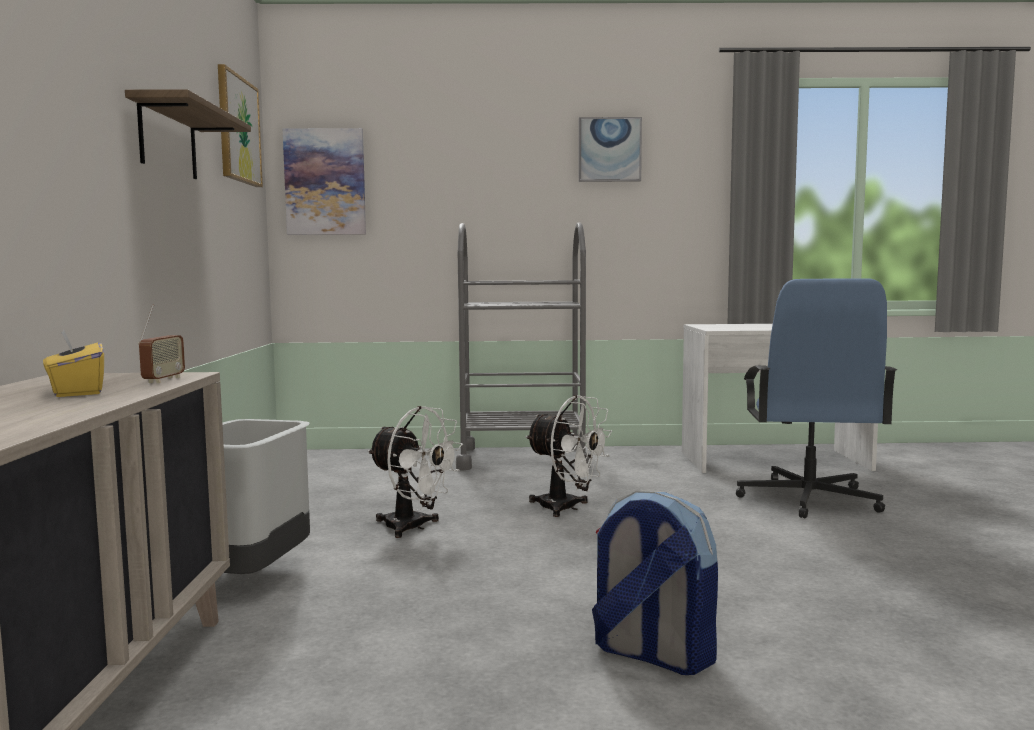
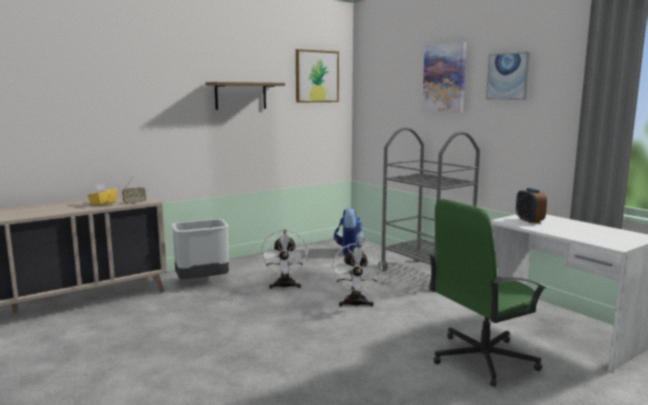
camera: 55 degrees right, 5 degrees up
picture [283,128,366,235] -> picture moved to [422,42,467,113]
backpack [592,491,718,675] -> backpack moved to [334,208,365,255]
blue office chair [736,278,897,518] -> green office chair [429,199,546,387]
none -> alarm clock [516,188,547,223]

